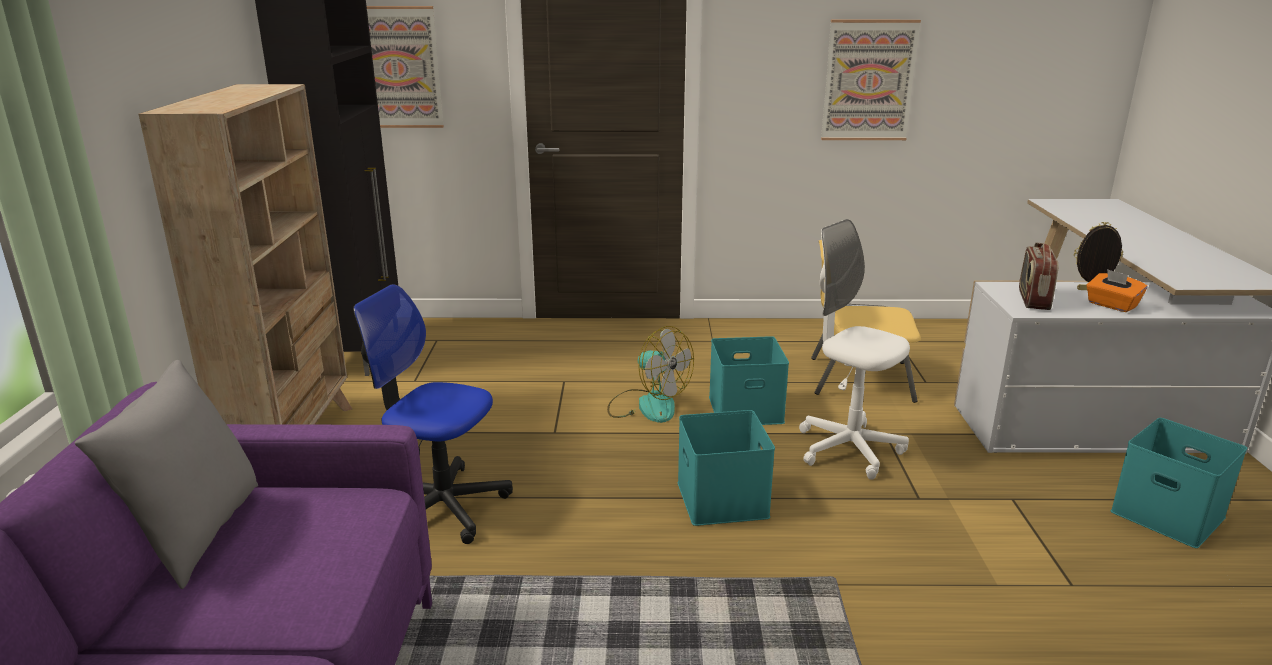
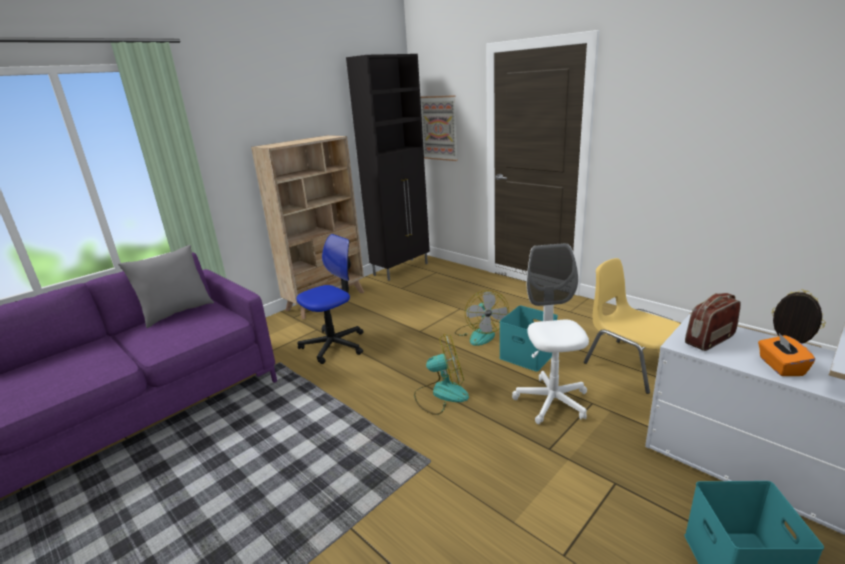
camera: 45 degrees right, 0 degrees up
office chair [353,284,513,544] -> office chair turned 75 degrees clockwise [296,234,363,364]
turquoise storage box [677,410,775,526] -> fan [414,334,469,415]
picture [821,20,921,140] -> none

